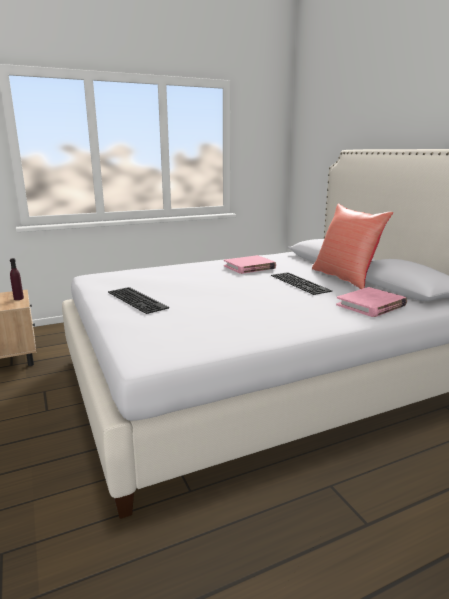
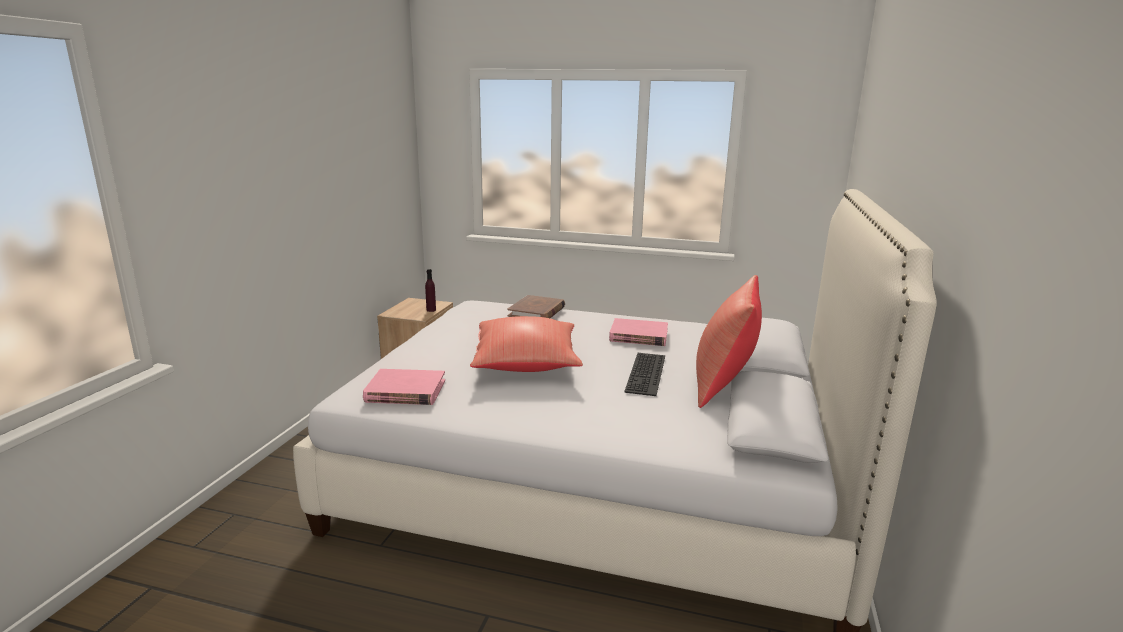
camera: 40 degrees right, 0 degrees up
keyboard [108,287,169,314] -> none
pink book [336,287,407,317] -> pink book moved to [363,369,445,405]
none -> red pillow [470,316,583,372]
none -> brown book [507,295,565,318]

